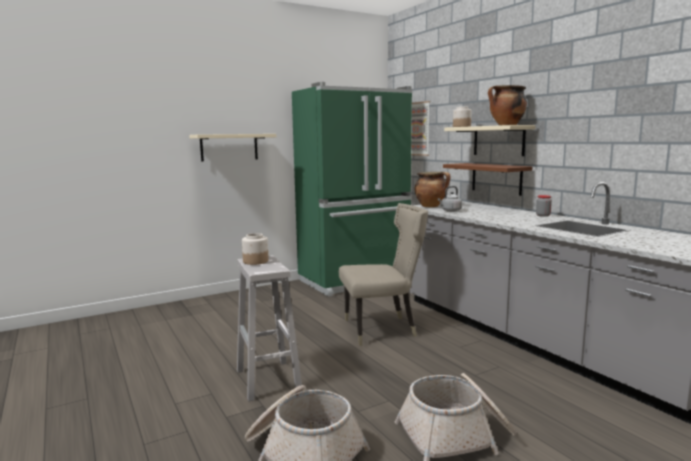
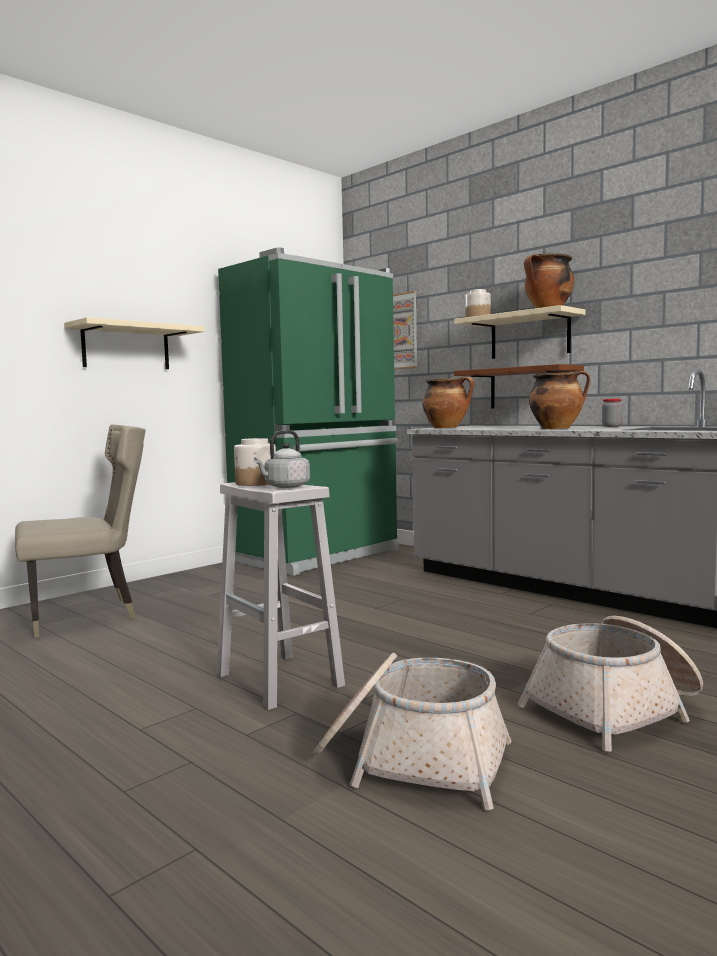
camera: 15 degrees left, 5 degrees down
beige chair [339,203,428,346] -> beige chair moved to [15,424,146,638]
grey kettle [438,186,462,212] -> grey kettle moved to [254,430,310,488]
none -> cooking pot [529,371,590,429]

